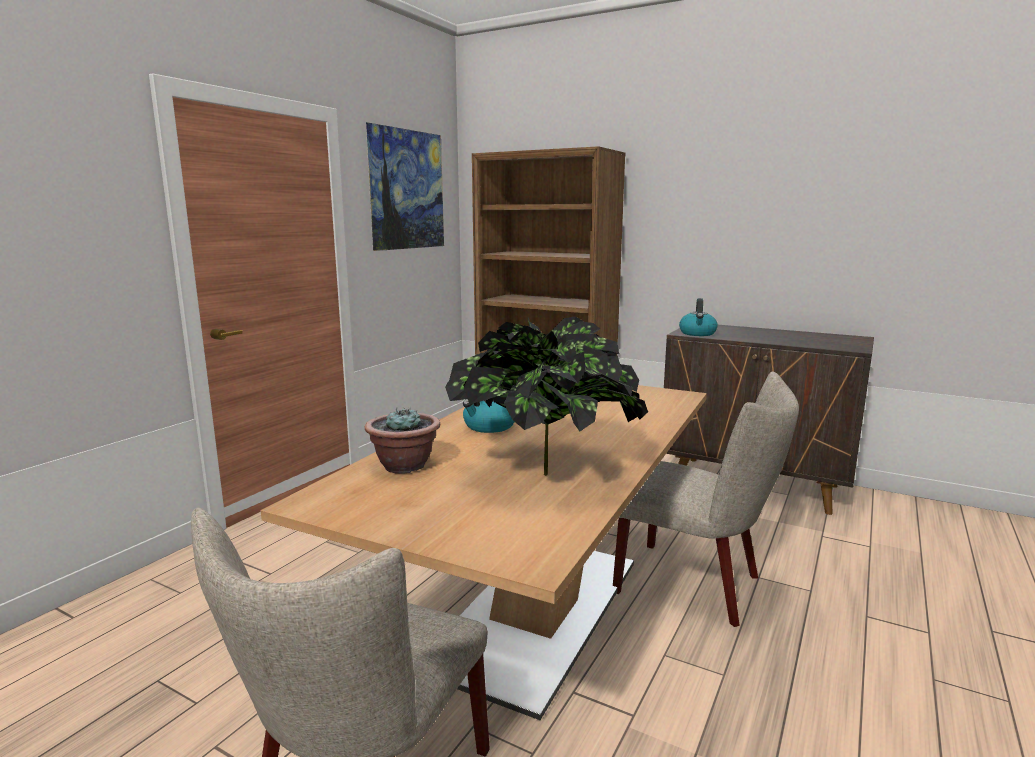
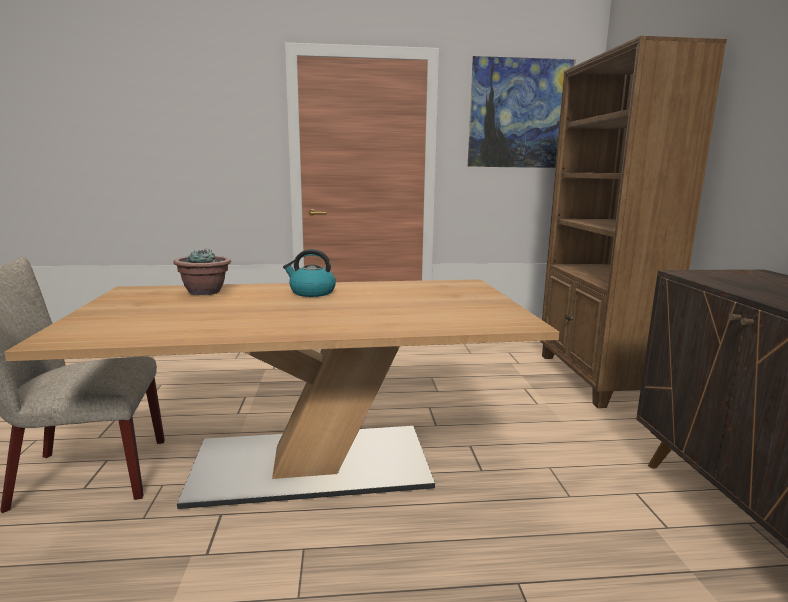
camera: 55 degrees right, 0 degrees up
potted plant [445,316,648,476] -> none
beige chair [613,371,799,627] -> none
kettle [679,298,718,336] -> none

